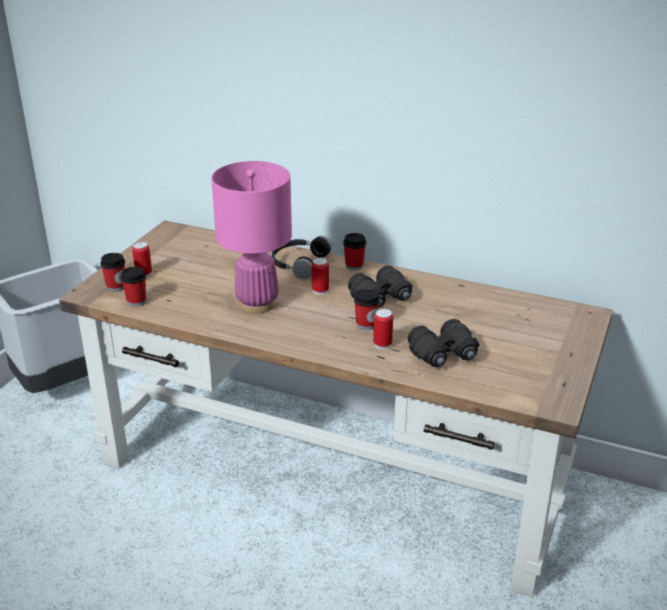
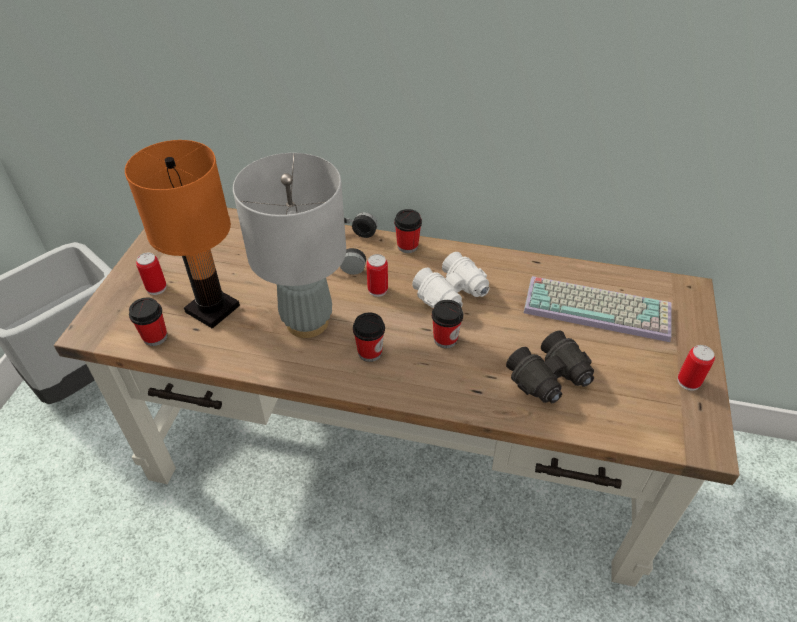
camera: 10 degrees left, 15 degrees up
cup [100,253,125,292] -> cup moved to [353,312,385,362]
pink table lamp [211,161,292,314] -> grey table lamp [233,153,346,338]
black binoculars [348,266,412,308] -> white binoculars [412,252,490,308]
can [373,309,393,349] -> can moved to [677,345,715,391]
none -> orange table lamp [125,140,240,329]
none -> keyboard [524,276,672,342]

